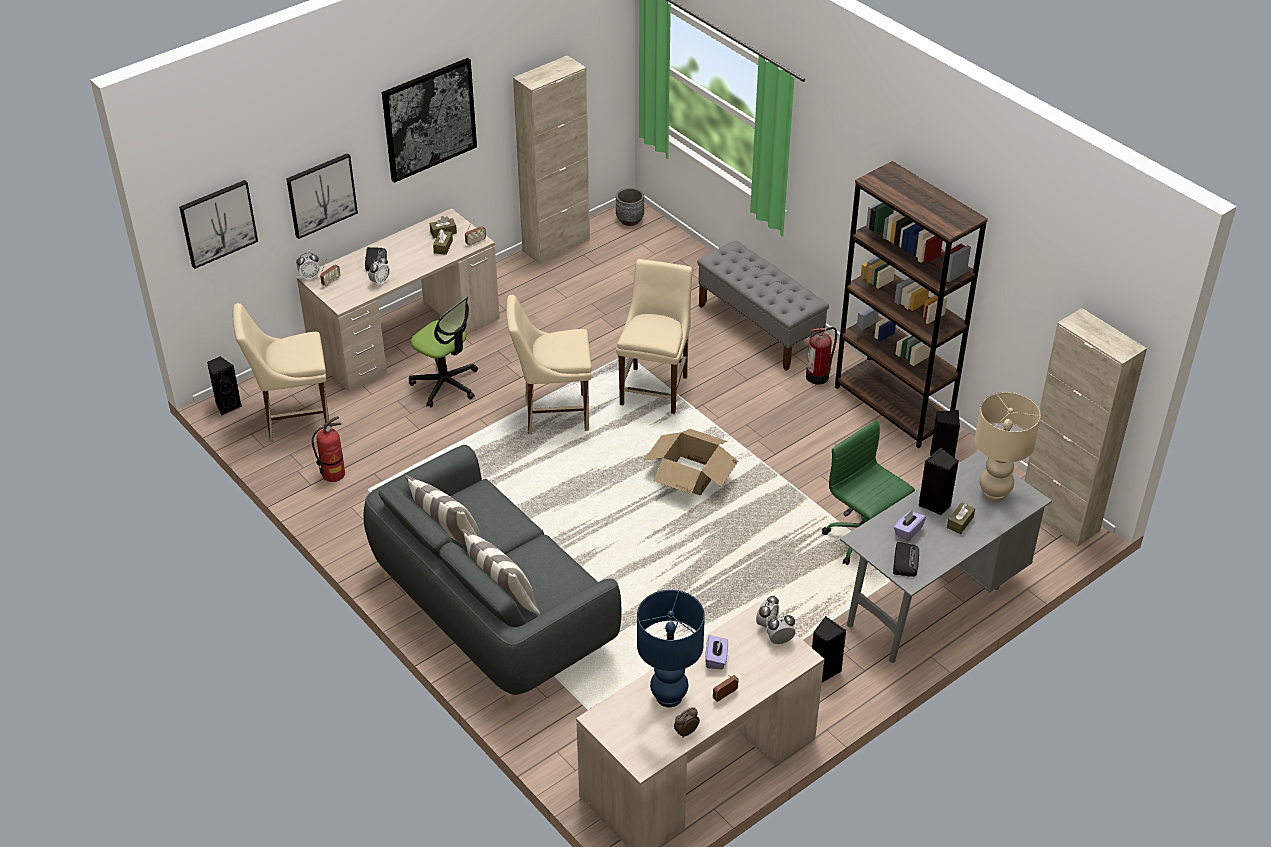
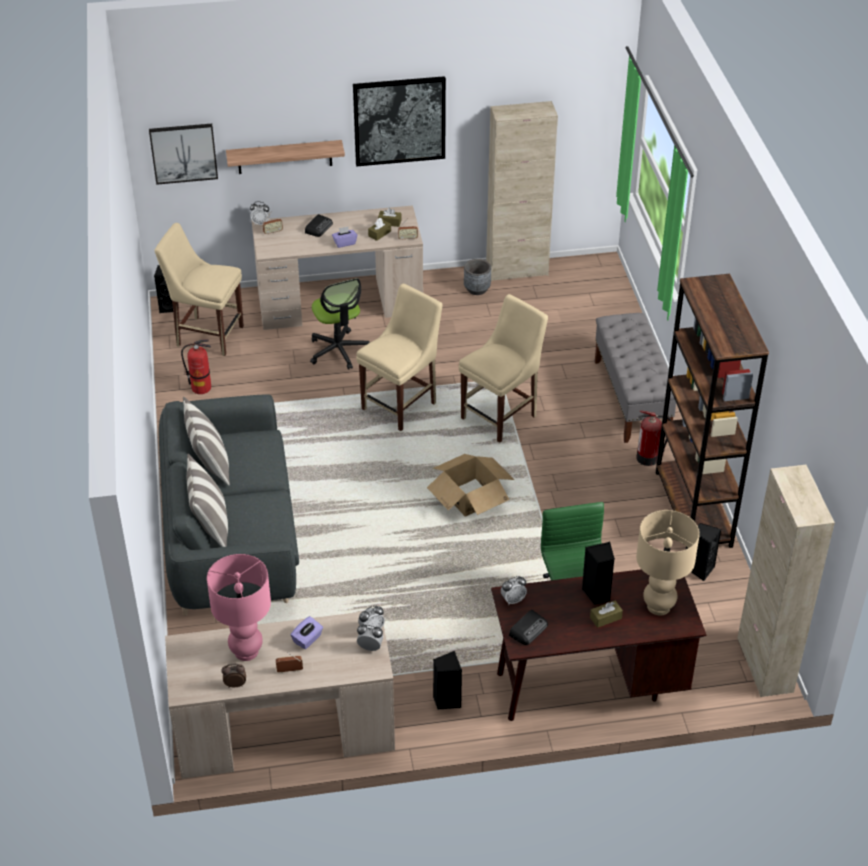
camera: 30 degrees right, 0 degrees up
picture [286,153,358,239] -> shelf [226,140,345,174]
alarm clock [368,256,390,287] -> alarm clock moved to [501,576,527,605]
beige chair [506,295,592,434] -> beige chair turned 105 degrees clockwise [356,284,442,431]
grey planter [616,188,644,226] -> grey planter moved to [464,259,491,295]
blue table lamp [637,590,705,707] -> pink table lamp [207,554,271,661]
grey desk [840,450,1052,663] -> brown desk [491,569,706,721]
purple tissue box [894,511,926,541] -> purple tissue box moved to [332,227,357,248]

